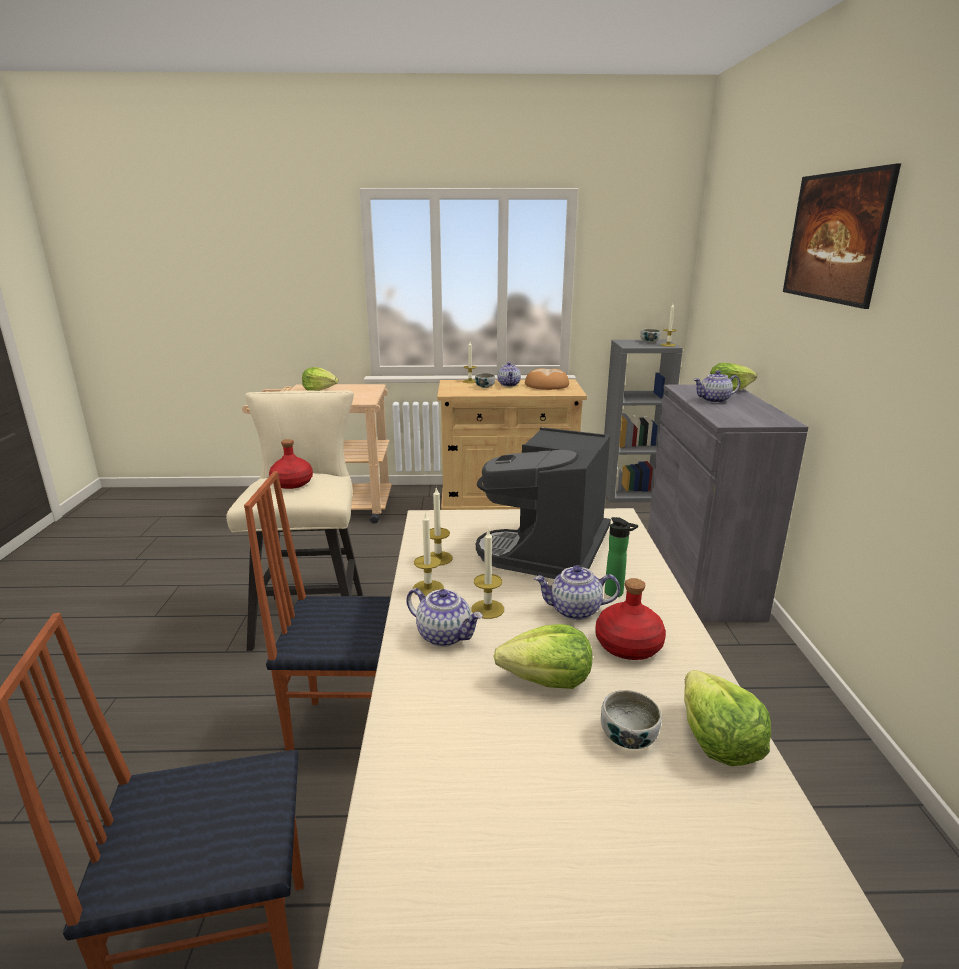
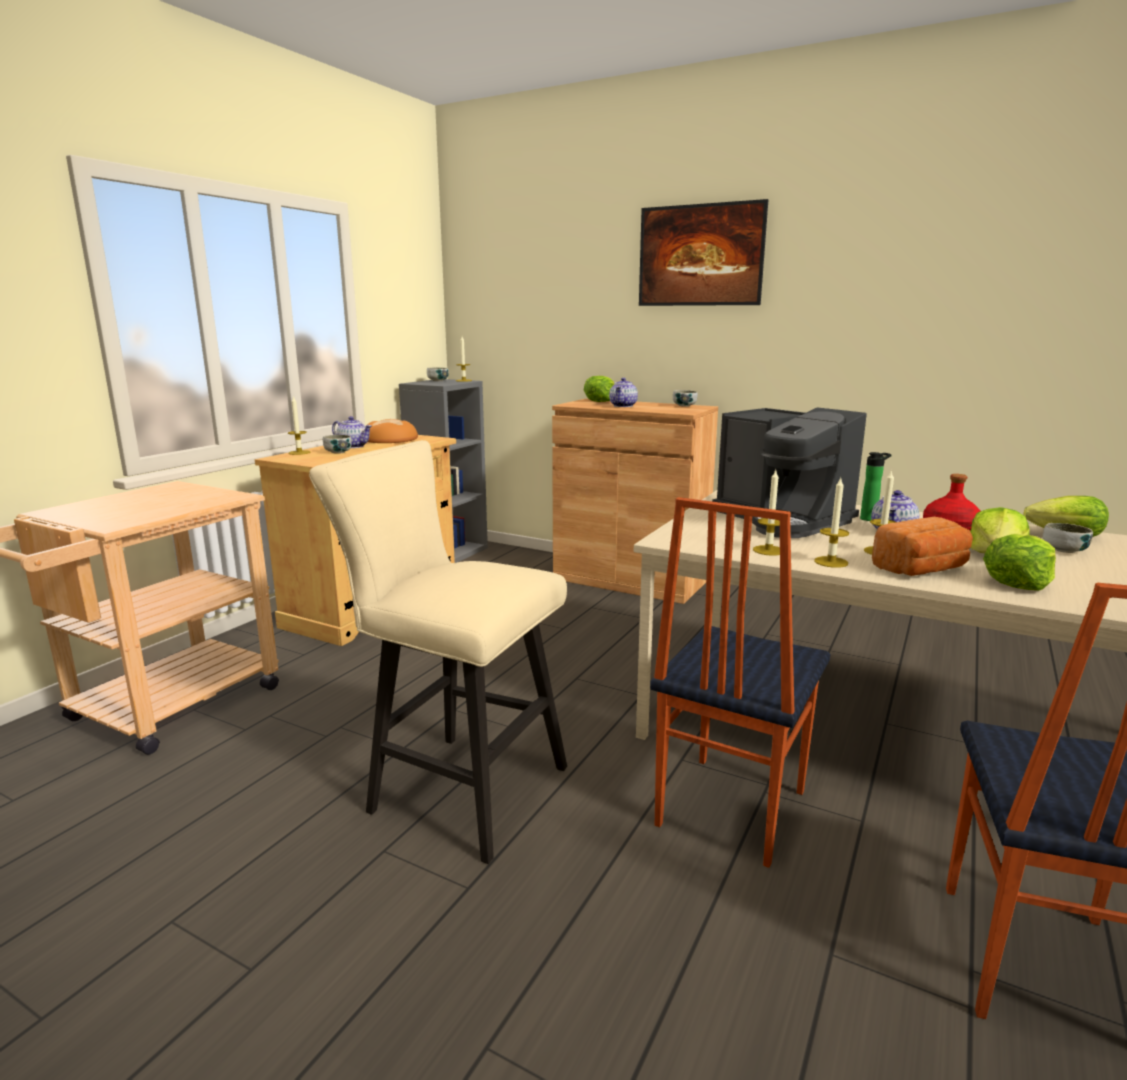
camera: 60 degrees left, 5 degrees down
red bottle [269,439,313,489] -> none
lettuce [302,367,338,391] -> lettuce moved to [983,534,1056,591]
teapot [406,588,483,647] -> bread [872,517,973,576]
grey cabinet [648,384,808,622] -> brown cabinet [552,399,718,604]
none -> bowl [673,390,698,407]

